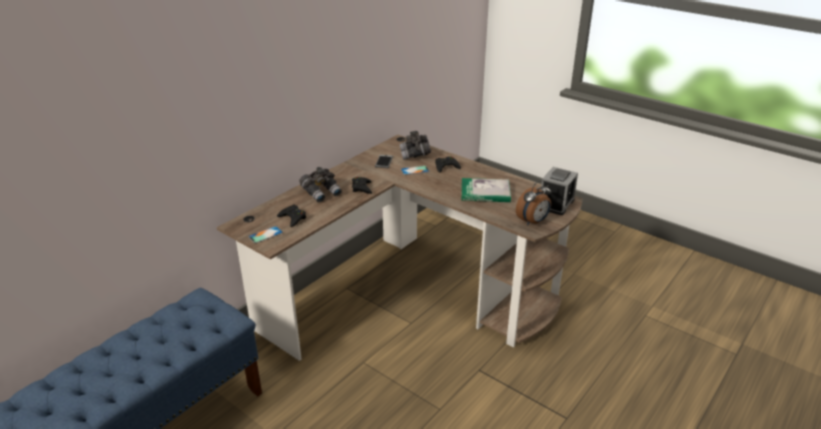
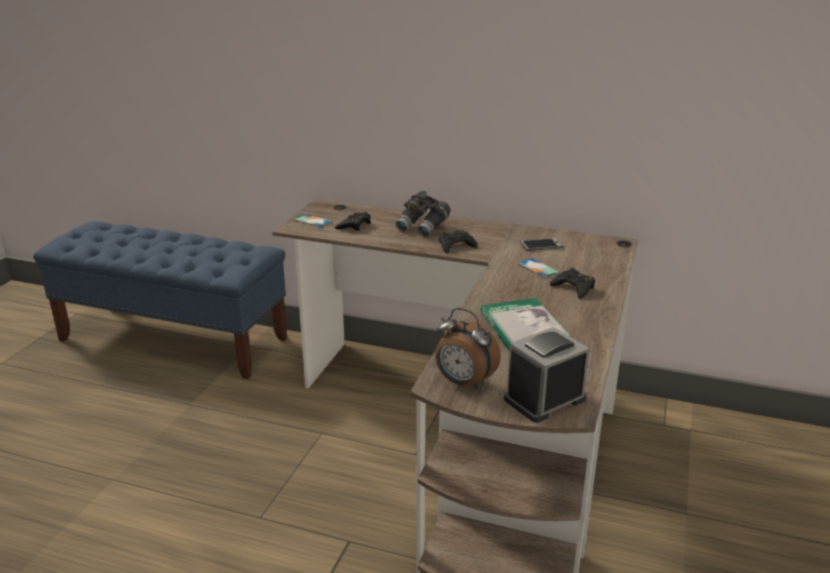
camera: 70 degrees right, 5 degrees down
grey binoculars [399,131,431,160] -> none
alarm clock [541,167,578,215] -> alarm clock turned 135 degrees clockwise [504,327,589,423]

